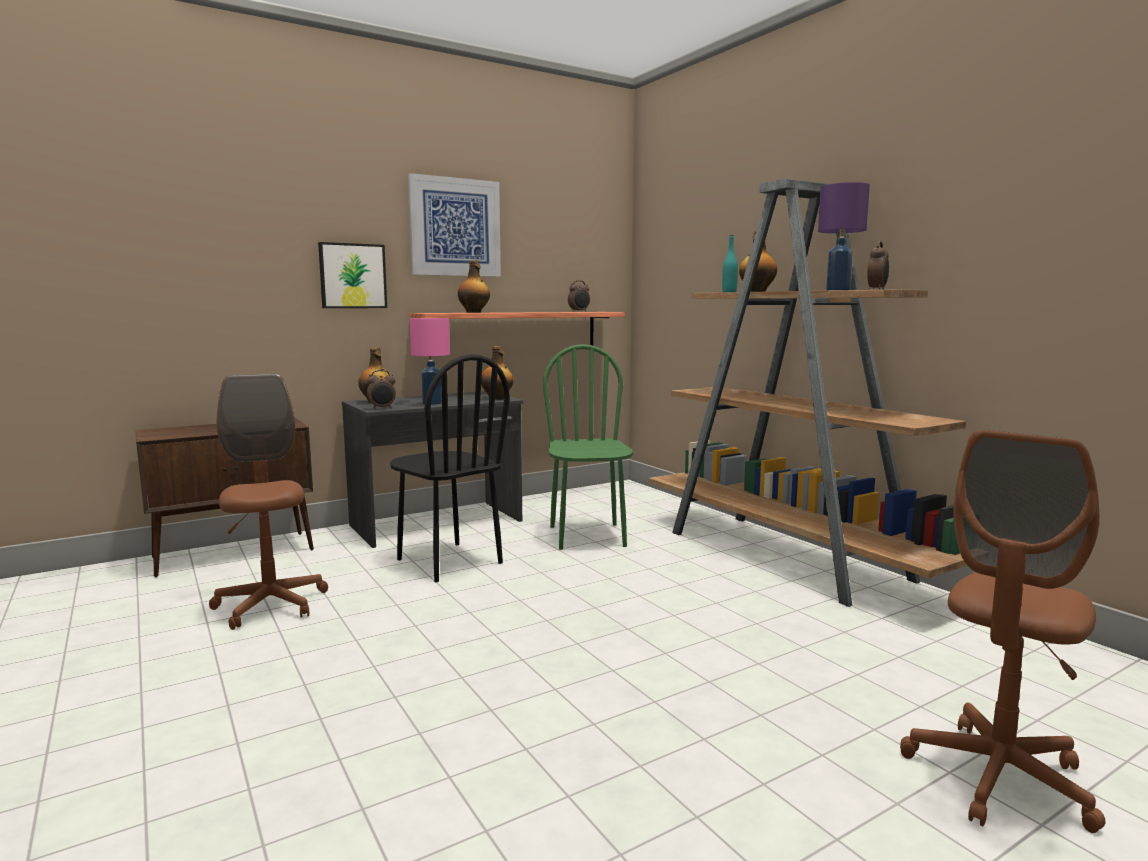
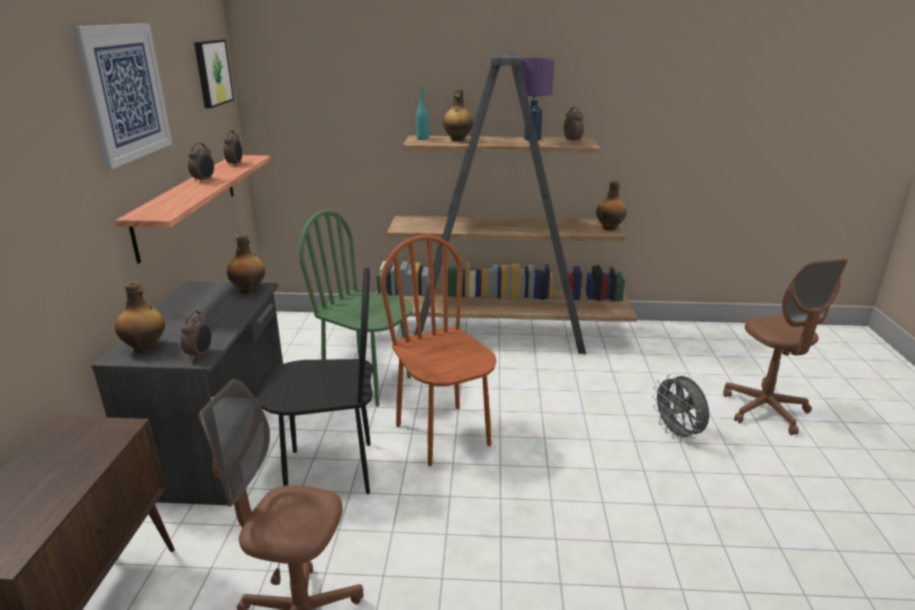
camera: 55 degrees left, 15 degrees up
picture [318,242,387,308] -> picture moved to [194,39,234,108]
pink table lamp [410,318,450,405] -> none
bottle [458,260,490,313] -> bottle moved to [596,181,627,230]
none -> alarm clock [188,143,214,183]
none -> brown chair [380,235,496,466]
none -> grey fan [652,374,709,442]

